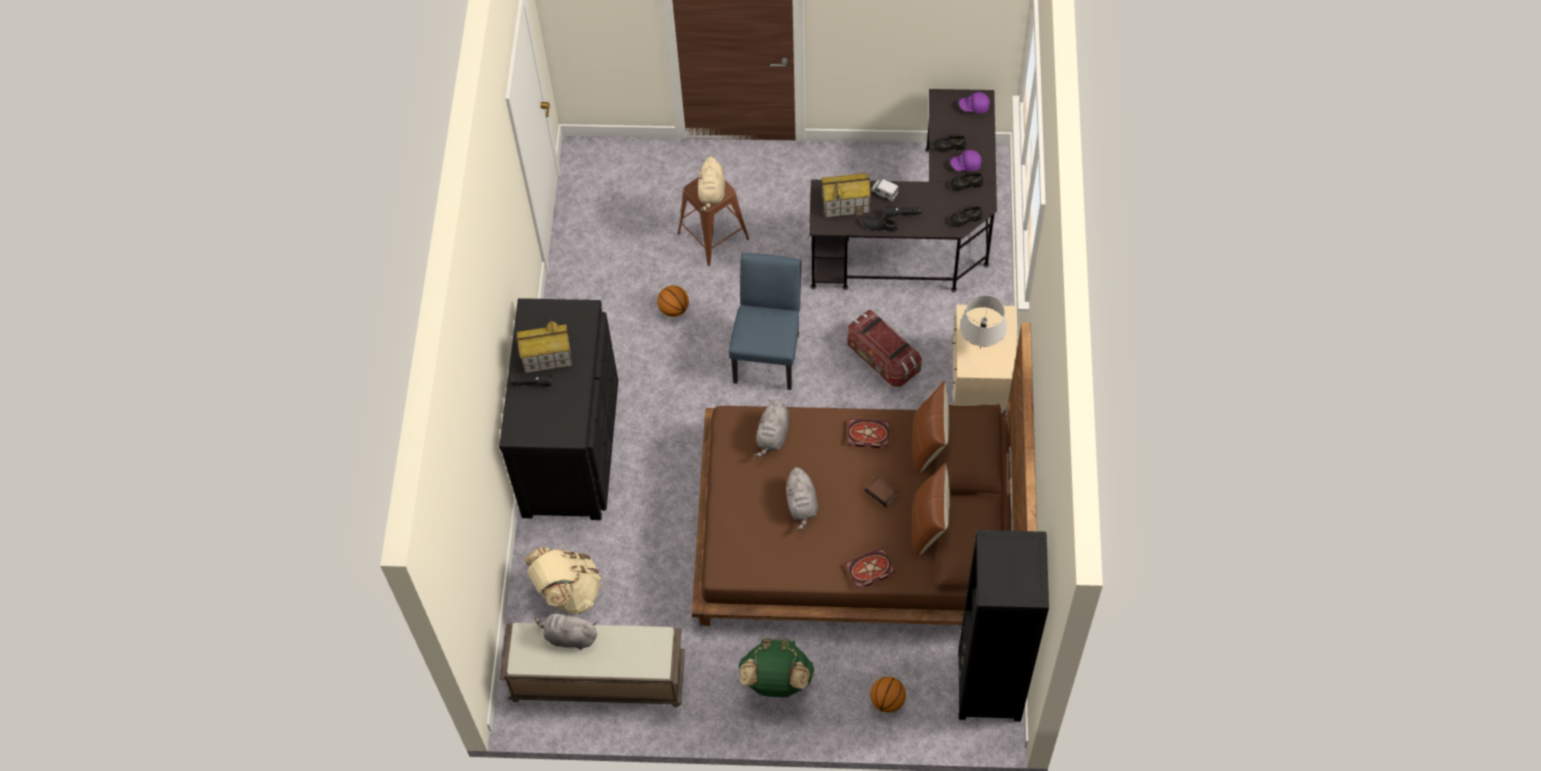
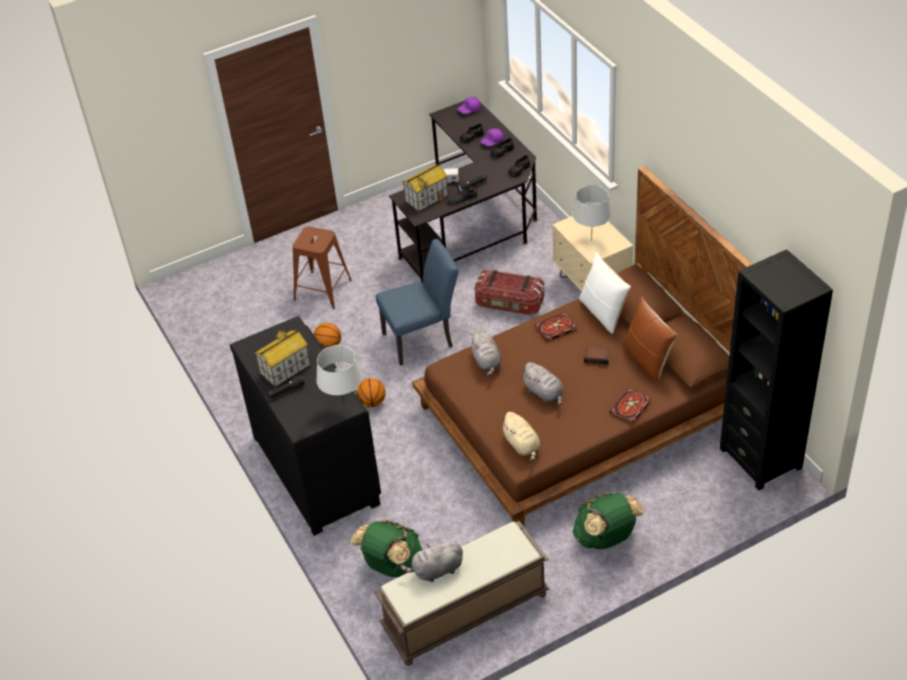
camera: 30 degrees left, 15 degrees down
beige backpack [525,547,601,614] -> green backpack [351,520,422,577]
beige plush toy [698,156,725,212] -> beige plush toy moved to [500,412,540,462]
blue chair [728,253,802,390] -> blue chair turned 90 degrees clockwise [376,239,458,366]
basketball [870,677,906,713] -> basketball moved to [357,378,386,407]
brown pillow [912,381,949,474] -> white pillow [579,252,631,334]
none -> grey table lamp [316,345,363,407]

